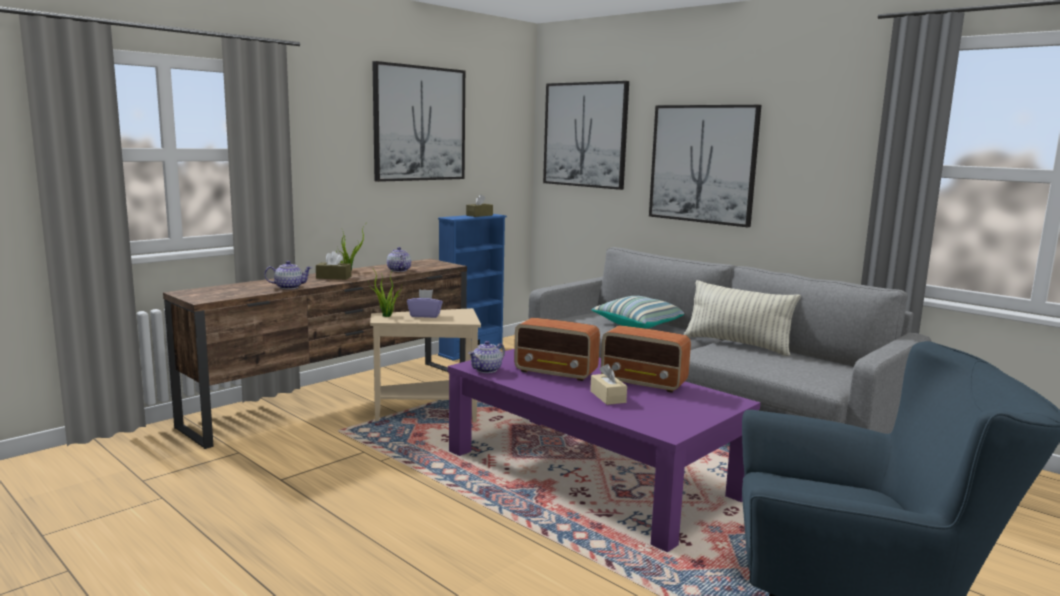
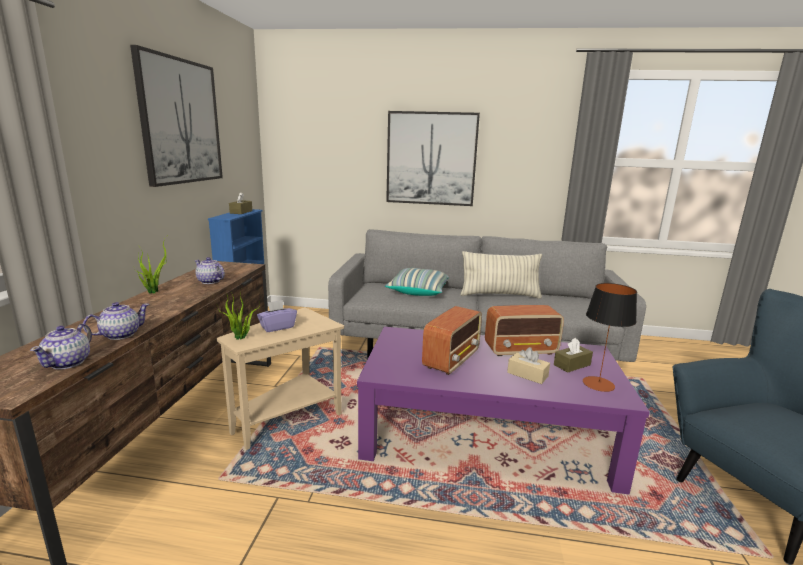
camera: 35 degrees left, 5 degrees up
brown tissue box [316,251,351,280] -> brown tissue box moved to [554,338,593,372]
teapot [468,341,505,373] -> teapot moved to [30,324,92,369]
radio [514,318,600,381] -> radio turned 45 degrees counterclockwise [422,306,482,375]
picture [543,81,629,190] -> none
none -> table lamp [583,283,637,392]

